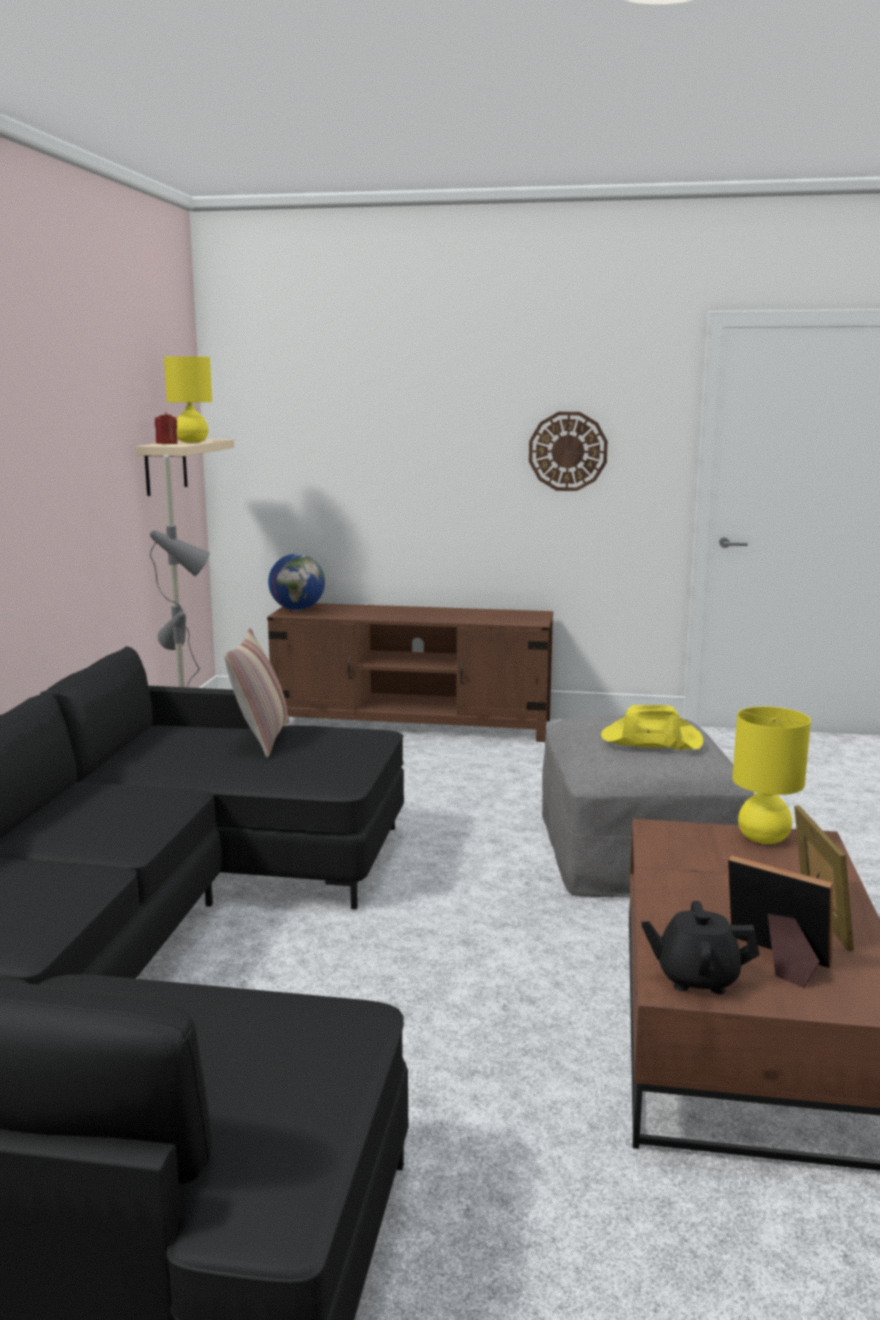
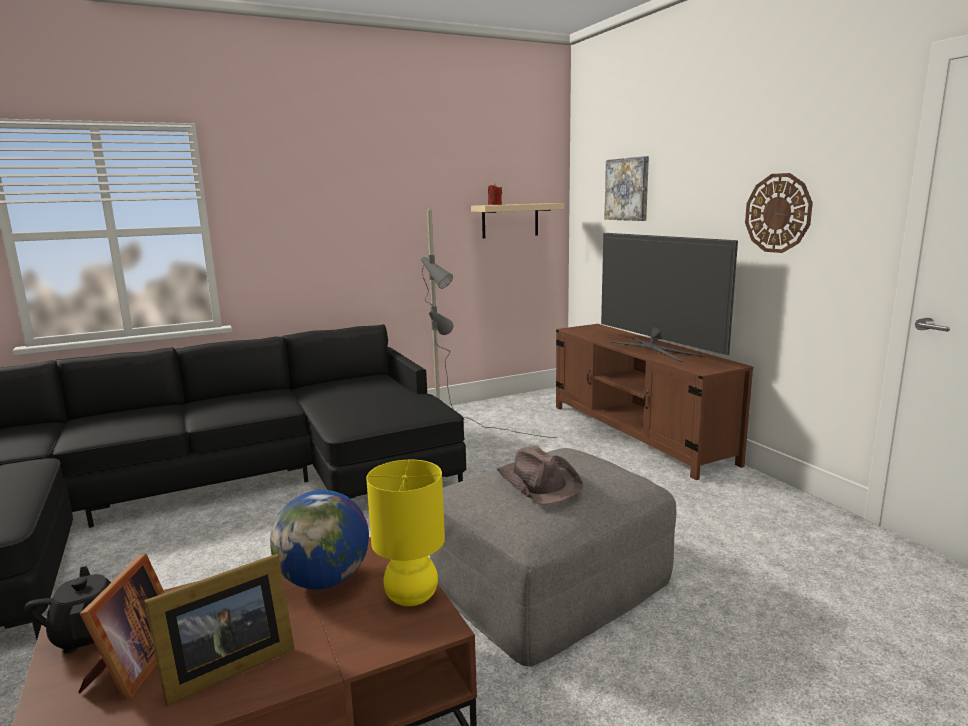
camera: 55 degrees right, 0 degrees up
yellow table lamp [164,356,212,442] -> none
pillow [224,628,289,758] -> none
globe [268,554,325,610] -> globe moved to [270,490,369,590]
yellow hat [601,705,703,750] -> brown hat [497,445,583,505]
none -> television [601,233,738,362]
none -> picture [604,156,649,221]

